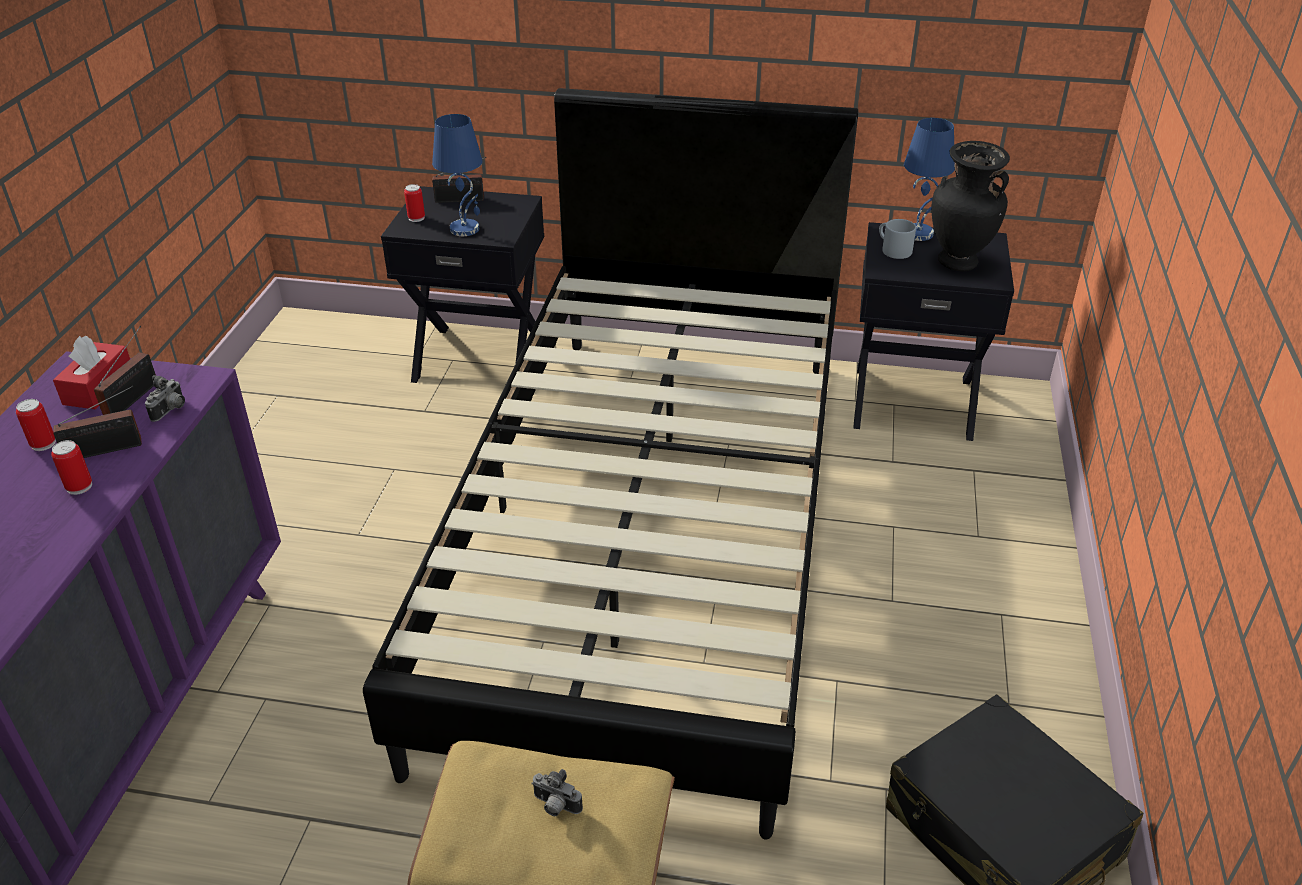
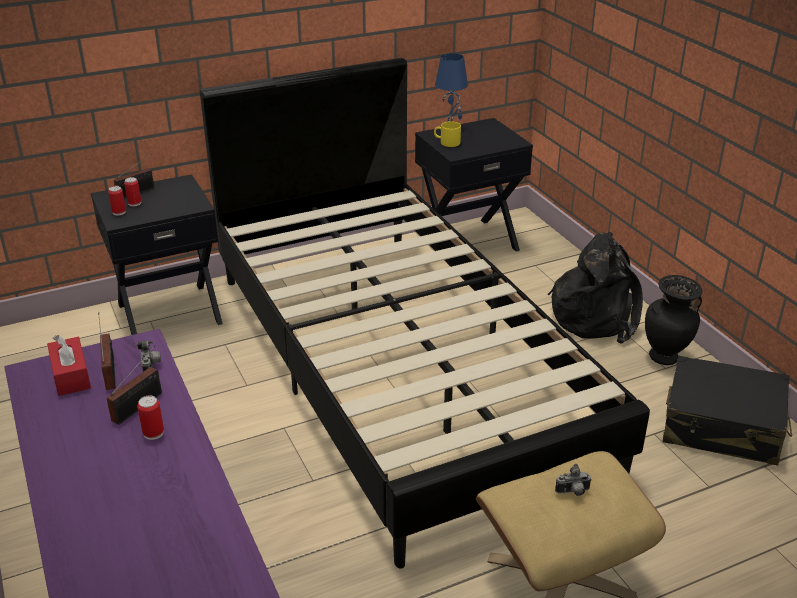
camera: 35 degrees left, 5 degrees down
can [16,399,56,451] -> can moved to [124,177,141,206]
blue table lamp [432,114,483,236] -> none
grey mug [879,219,916,259] -> yellow mug [434,121,461,147]
black vase [931,141,1010,271] -> black vase moved to [645,275,703,365]
none -> black backpack [548,232,643,343]

